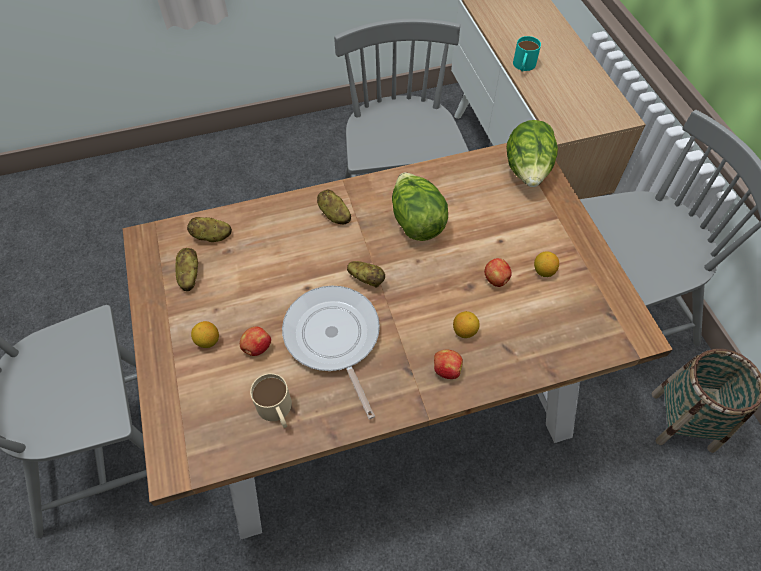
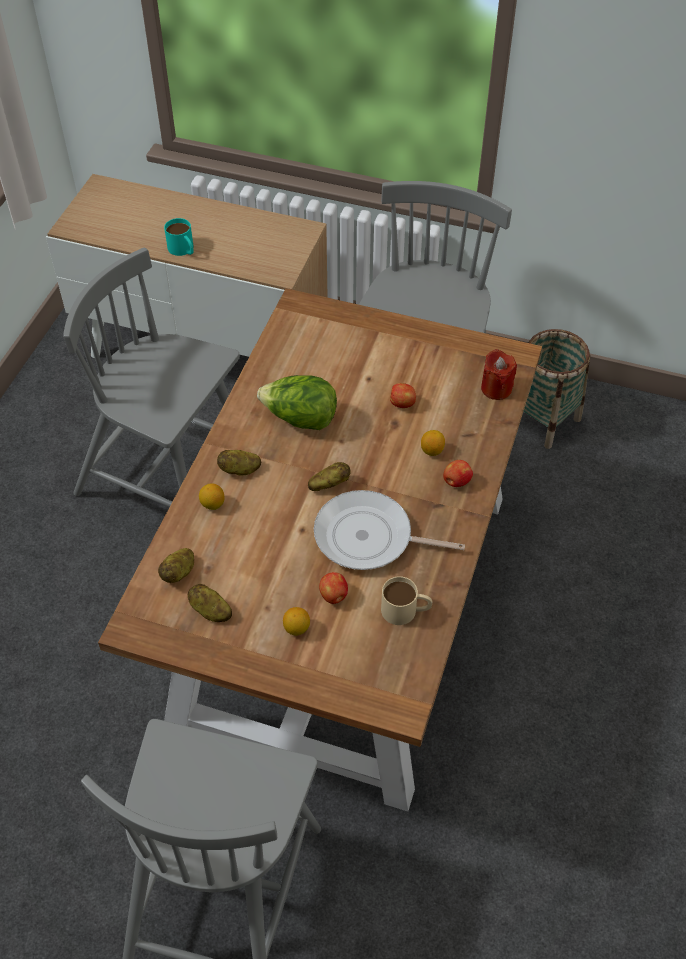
camera: 55 degrees left, 5 degrees down
lettuce [507,120,558,187] -> none
lemon [534,251,559,277] -> lemon moved to [199,483,225,510]
none -> red candle [481,349,517,400]

